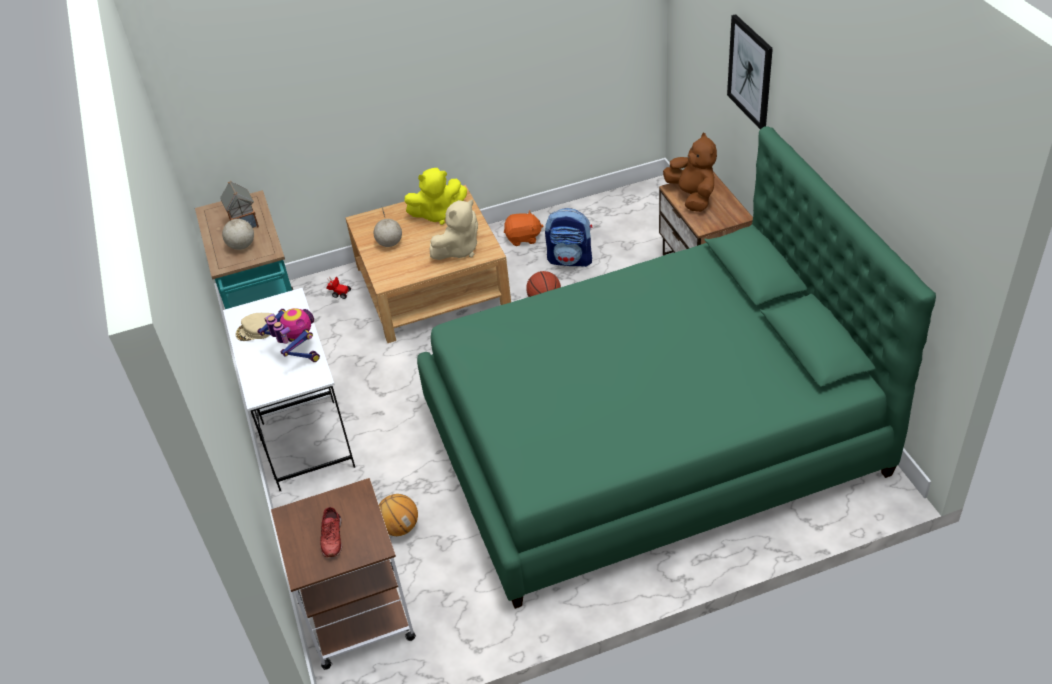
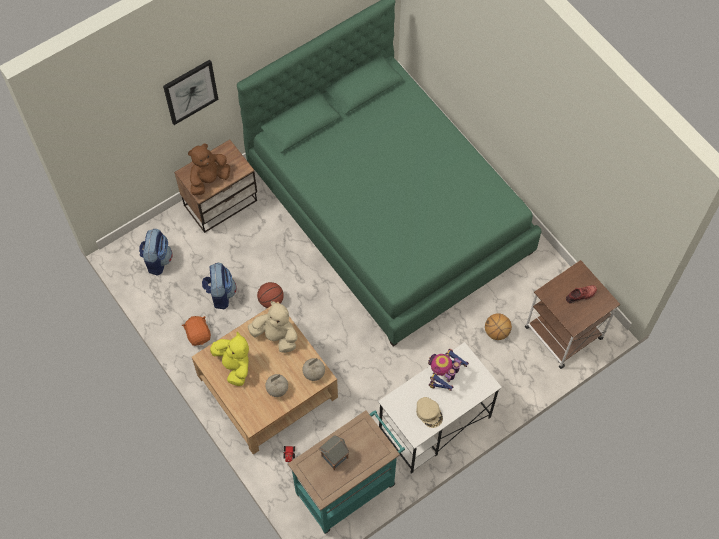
camera: 110 degrees left, 20 degrees up
globe [222,213,254,250] -> globe moved to [302,358,325,381]
none -> backpack [139,229,173,276]

